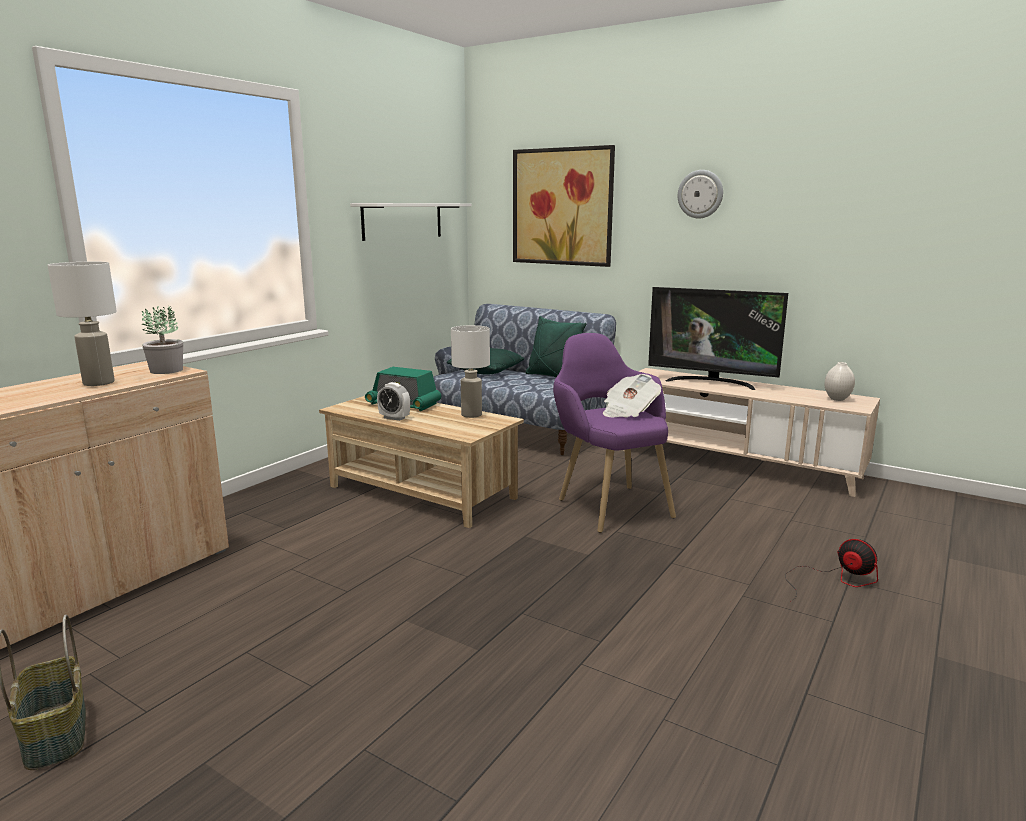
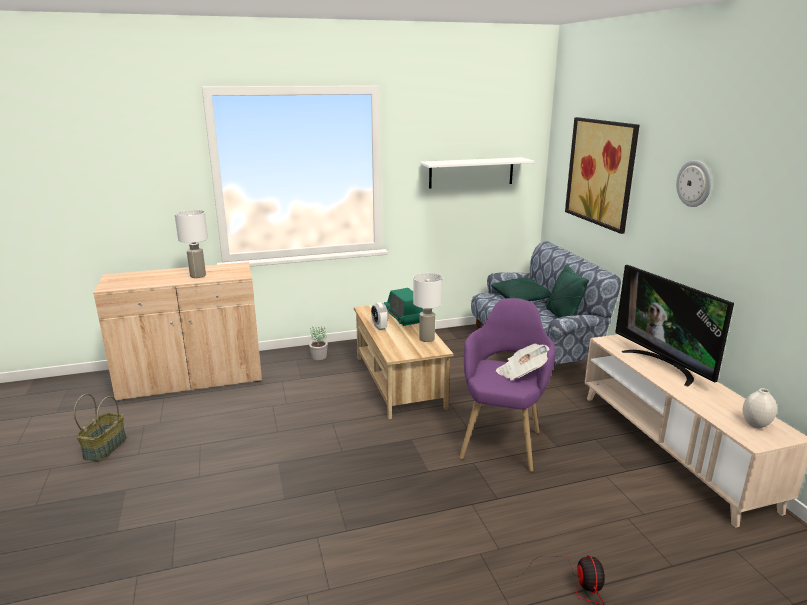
camera: 40 degrees right, 5 degrees up
potted plant [142,306,183,374] -> potted plant moved to [309,327,328,360]

